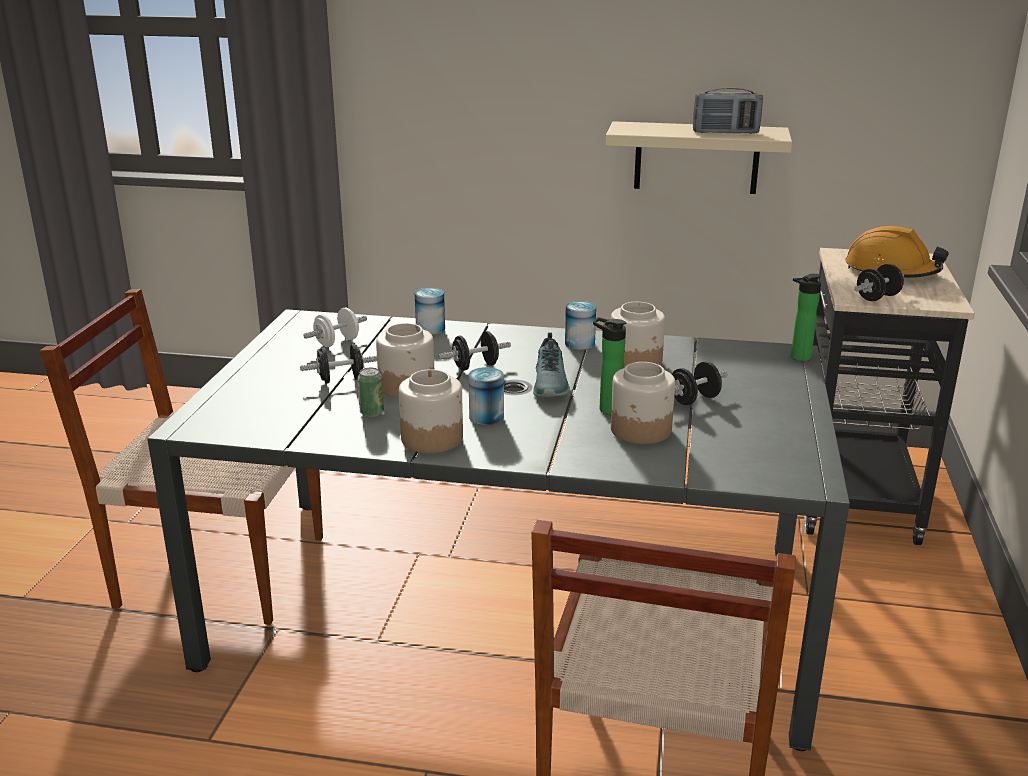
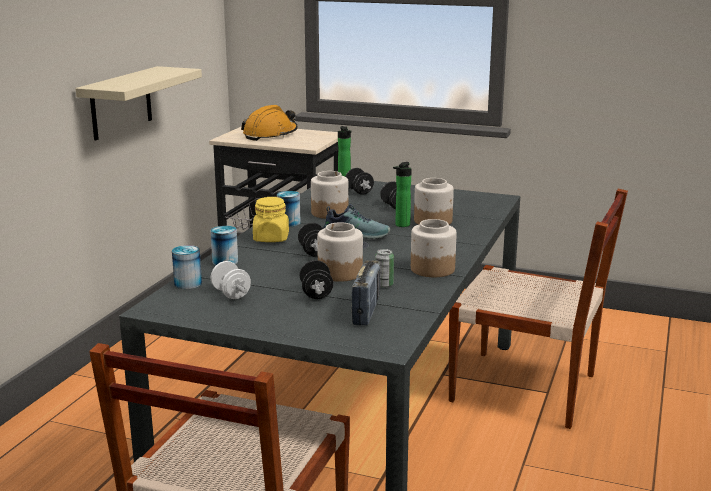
camera: 80 degrees left, 5 degrees down
can [468,367,504,425] -> can moved to [172,245,202,289]
radio [693,88,763,134] -> radio moved to [351,260,380,325]
black dumbbell [854,264,904,301] -> black dumbbell moved to [345,168,374,195]
none -> yellow jar [253,197,289,242]

